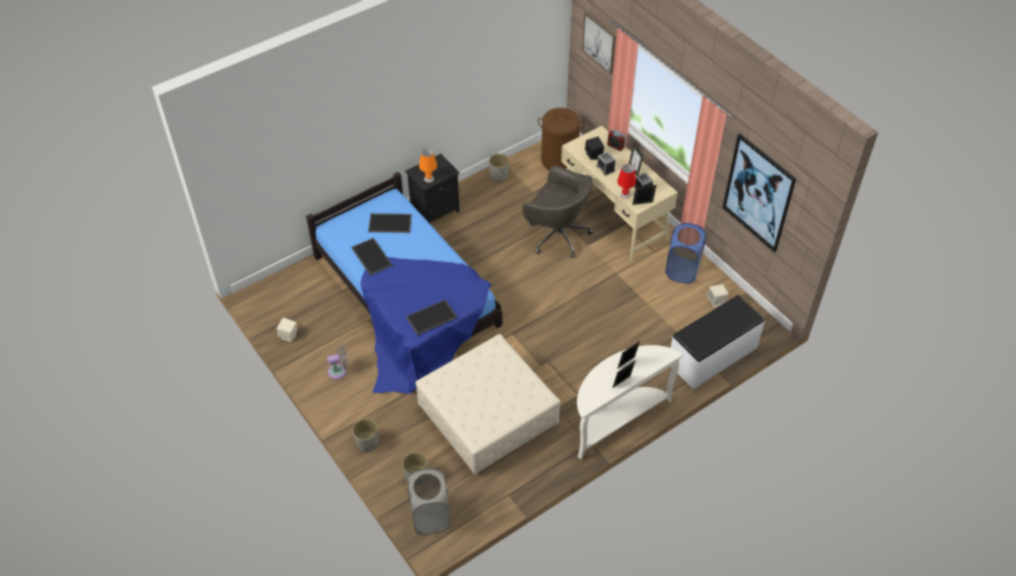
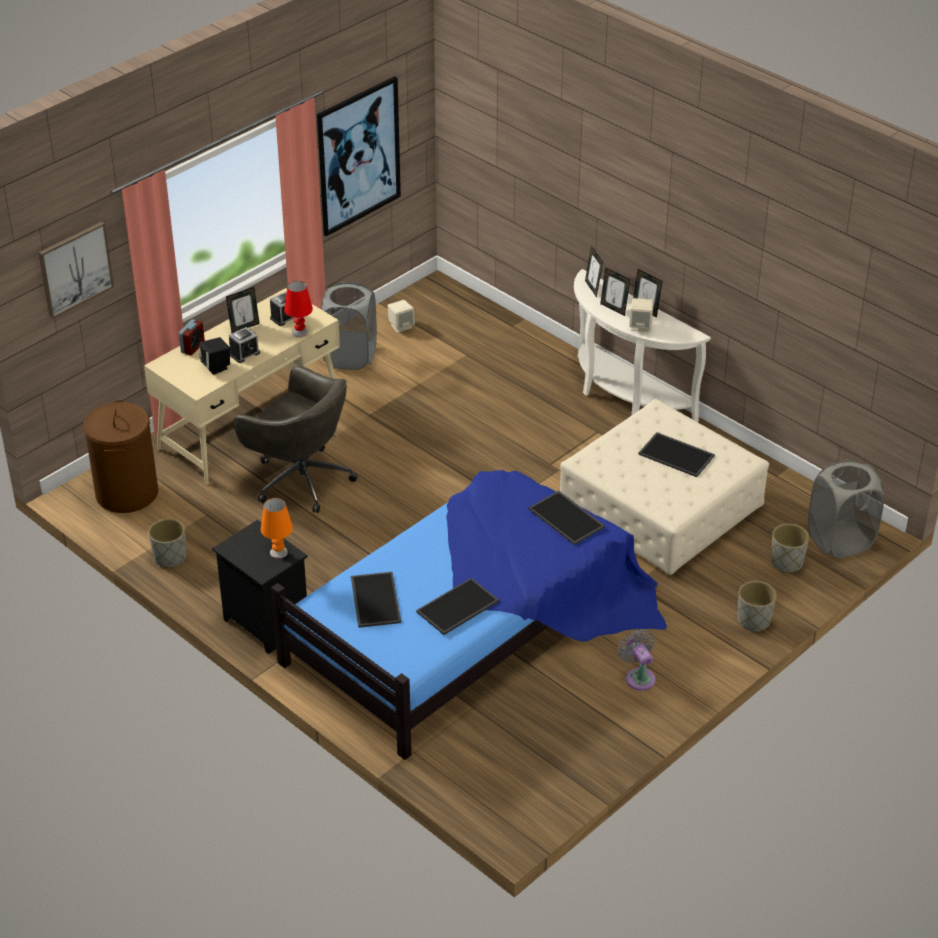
camera: 100 degrees left, 10 degrees down
beige speaker [277,318,298,342] -> beige speaker moved to [629,298,654,332]
grey office chair [523,165,593,258] -> grey office chair turned 105 degrees clockwise [233,366,358,513]
picture frame [633,185,656,205] -> picture frame moved to [585,246,603,297]
blue laundry basket [666,223,706,284] -> grey laundry basket [321,282,377,370]
white bench [671,295,765,389] -> none
none -> tray [638,432,715,477]

